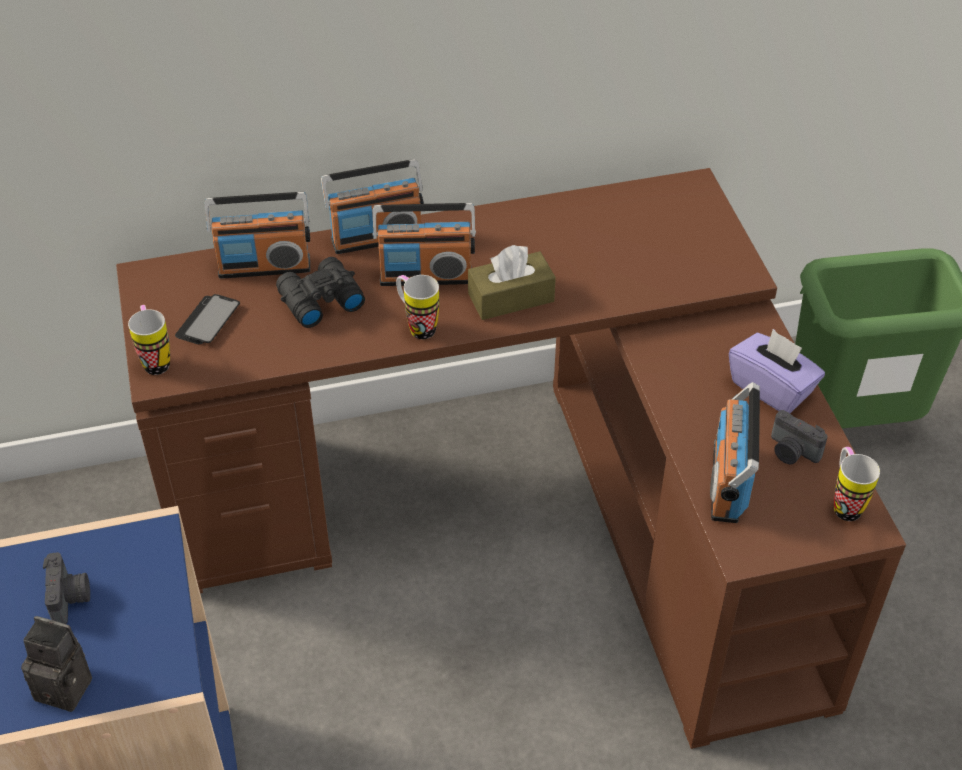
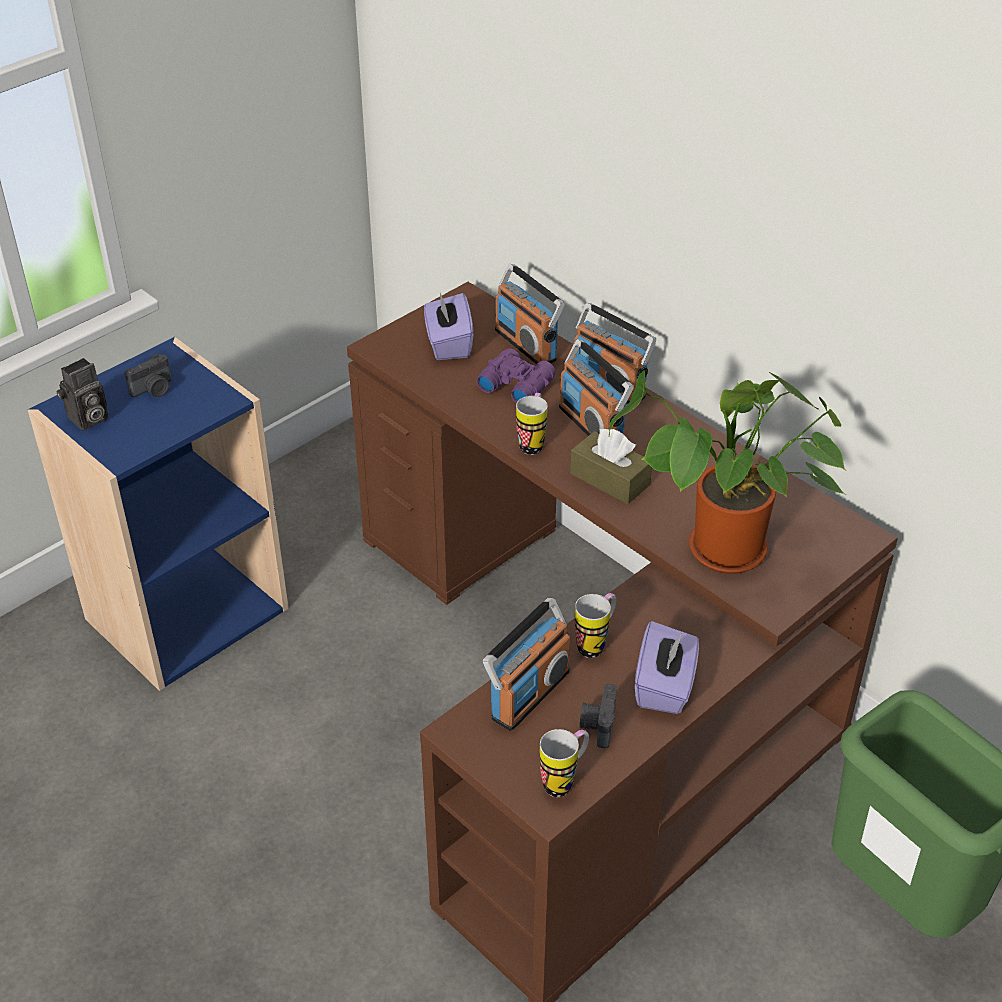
camera: 60 degrees right, 5 degrees down
camera [21,616,92,712] -> camera turned 60 degrees clockwise [56,358,109,431]
mug [128,305,170,375] -> mug moved to [575,593,616,658]
phone [175,294,240,344] -> purple tissue box [424,293,473,360]
black binoculars [276,257,365,328] -> purple binoculars [476,348,555,404]
radio [710,382,760,523] -> radio turned 150 degrees clockwise [483,598,570,731]
none -> potted plant [609,370,846,574]

